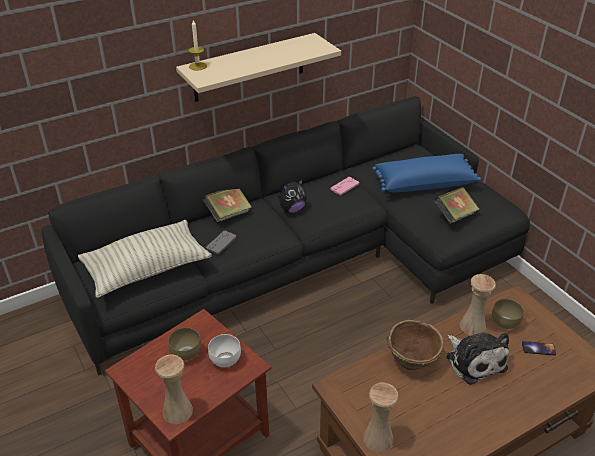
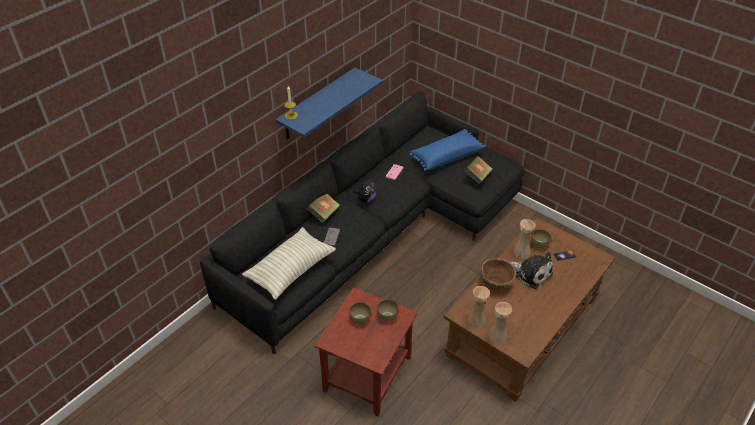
camera: 20 degrees left, 5 degrees up
beige vase [155,355,193,424] -> beige vase moved to [468,286,490,328]
beige shelf [176,33,341,102] -> blue shelf [275,68,383,139]
white bowl [208,334,241,367] -> brown bowl [377,299,398,322]

